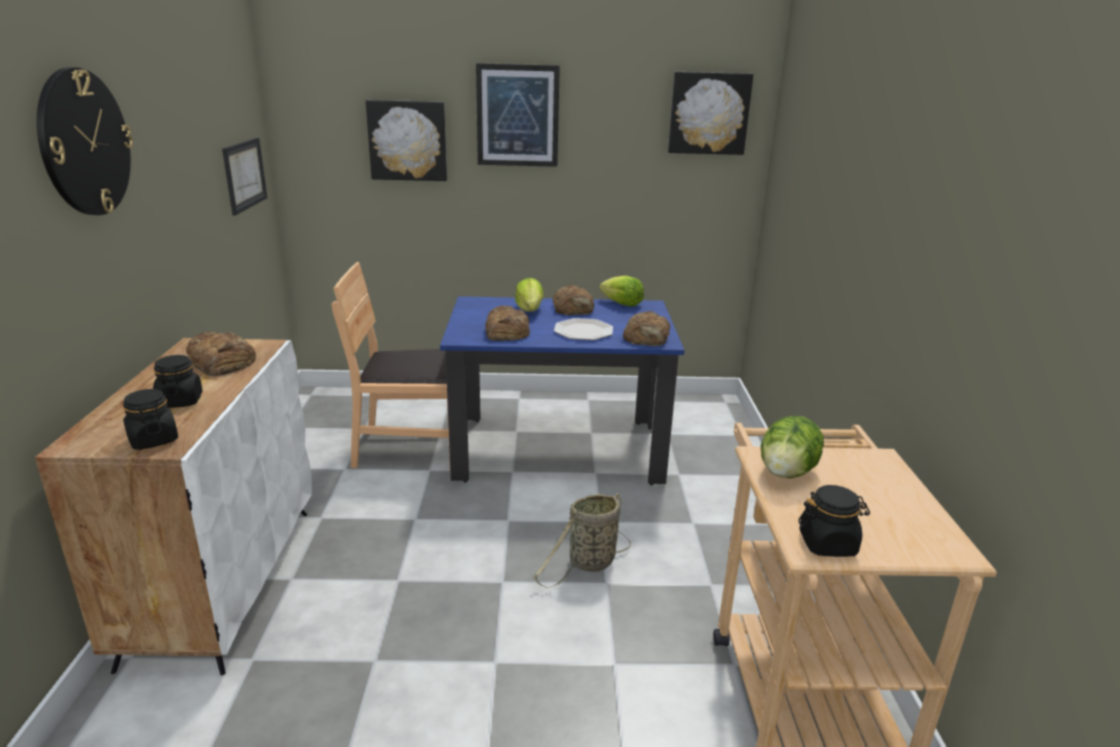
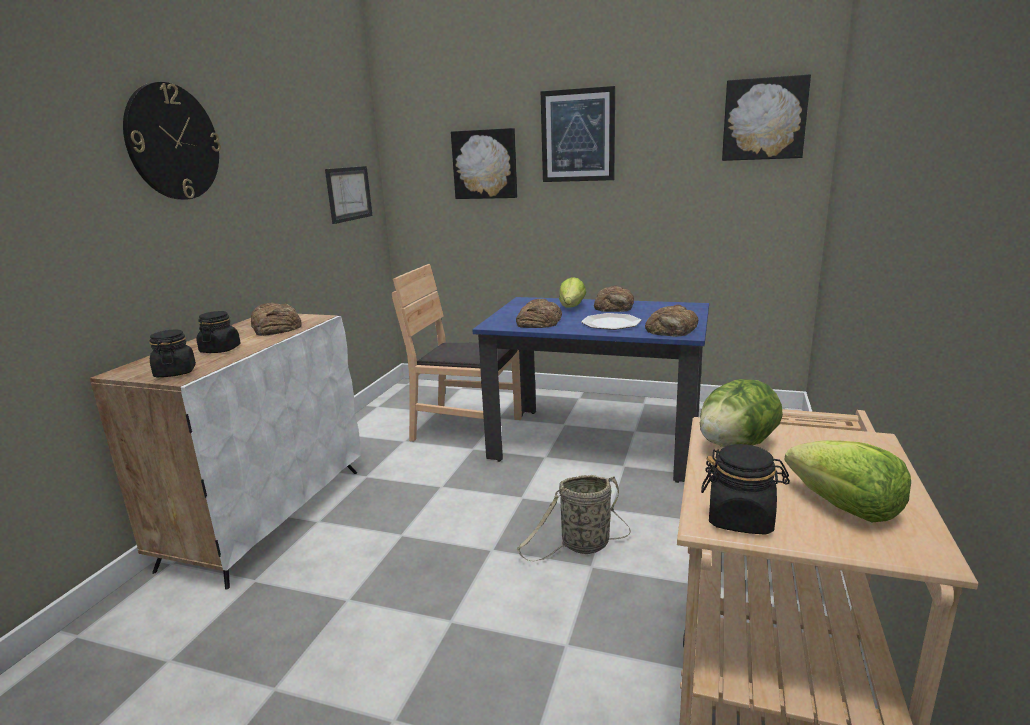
camera: 20 degrees right, 5 degrees down
lettuce [599,275,644,306] -> lettuce moved to [784,440,911,522]

